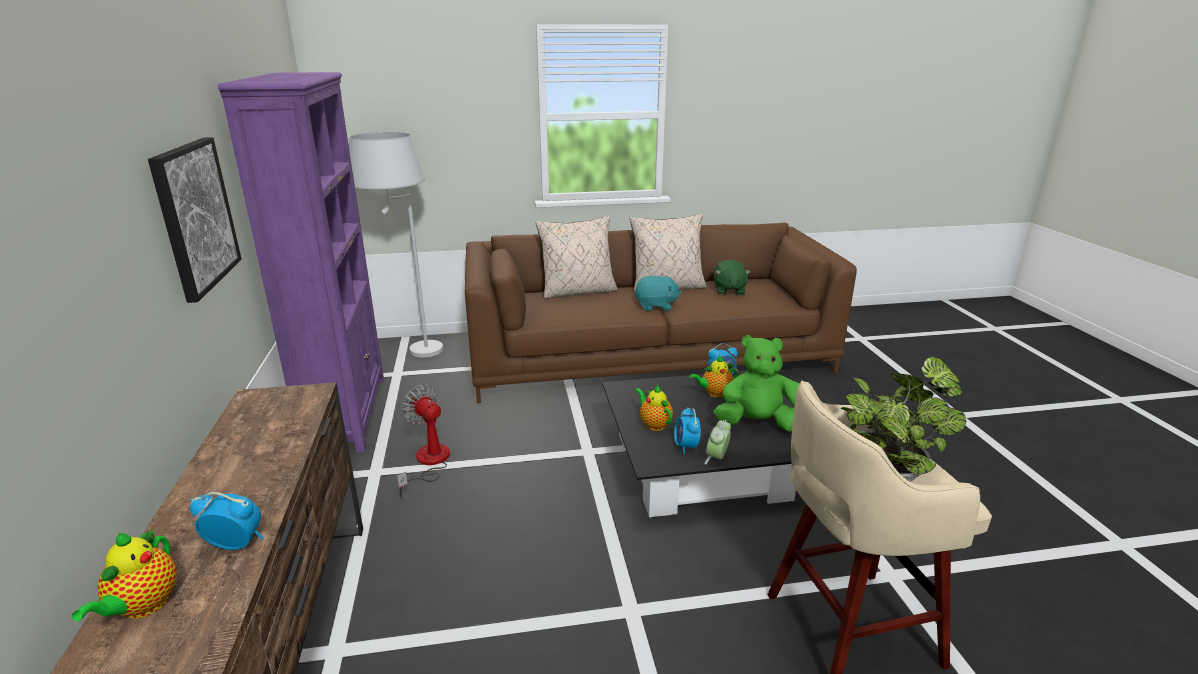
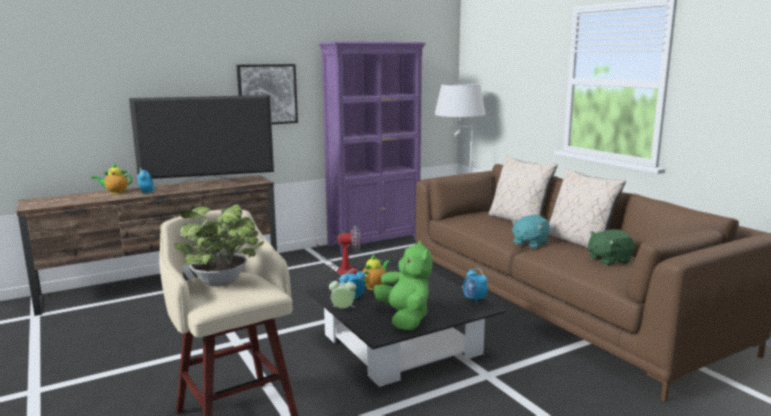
camera: 70 degrees right, 10 degrees down
fan [397,384,450,498] -> fan turned 60 degrees clockwise [316,226,360,275]
turquoise plush toy [634,275,682,311] -> turquoise plush toy turned 60 degrees clockwise [511,215,550,249]
teapot [689,355,738,398] -> none
none -> television [129,95,274,188]

